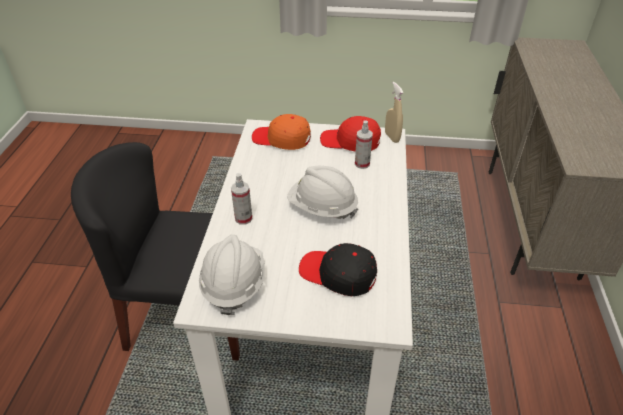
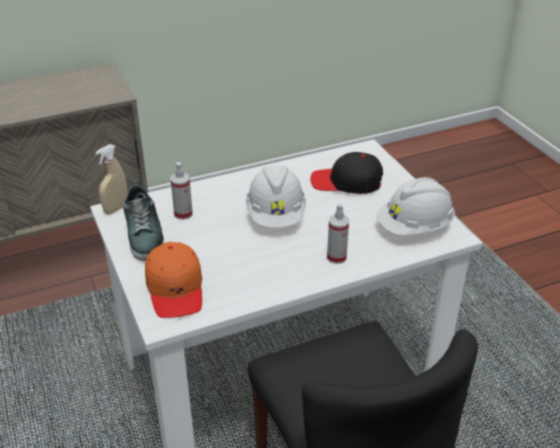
camera: 120 degrees left, 5 degrees down
black cap [299,243,377,296] -> black cap turned 105 degrees clockwise [310,152,383,194]
red cap [320,116,381,152] -> shoe [123,180,164,261]

